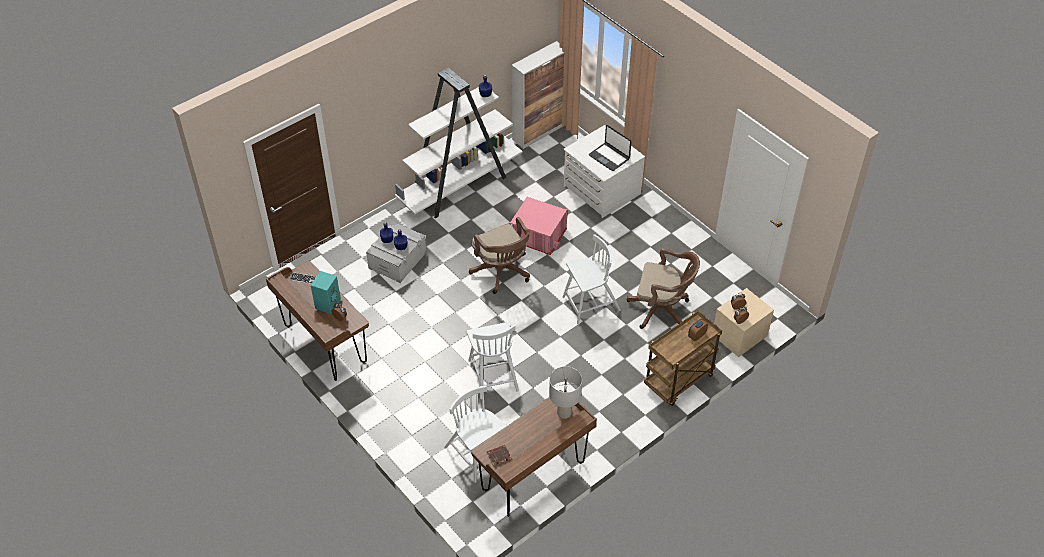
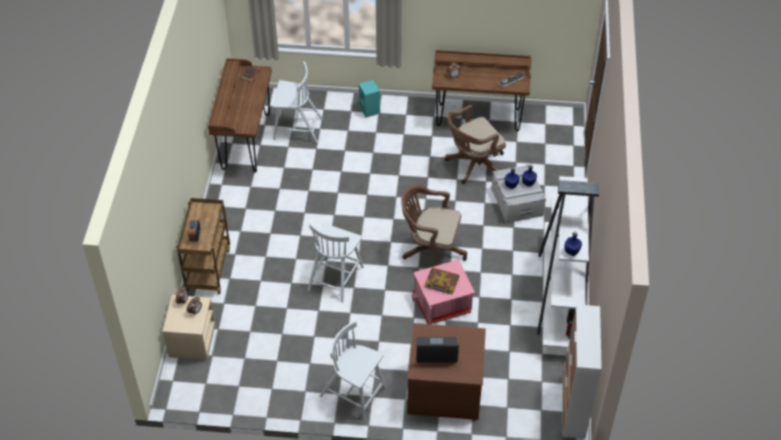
camera: 135 degrees right, 0 degrees up
turquoise speaker [311,271,341,314] -> turquoise speaker moved to [359,80,380,118]
white chair [467,322,519,399] -> white chair moved to [319,321,387,420]
grey table lamp [549,366,582,419] -> none
white dresser [564,125,645,218] -> brown dresser [407,323,486,420]
brown office chair [627,248,700,329] -> brown office chair moved to [445,105,506,184]
none -> book [425,268,459,295]

